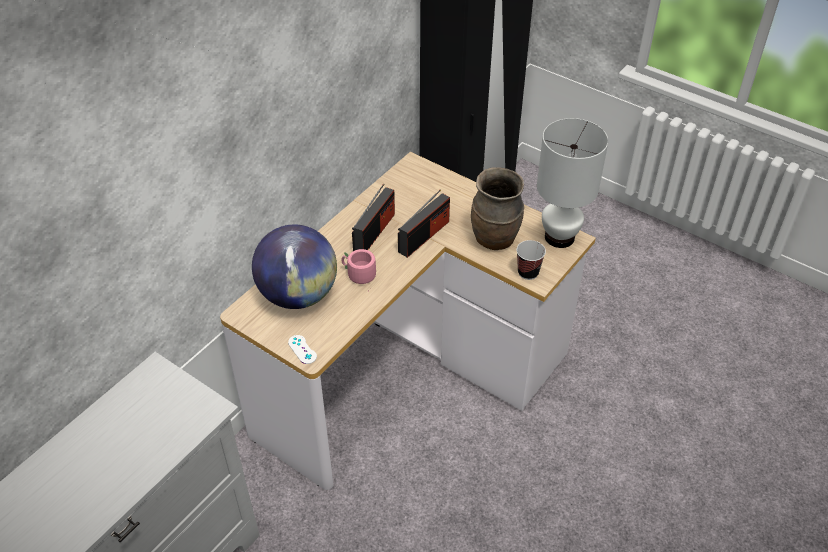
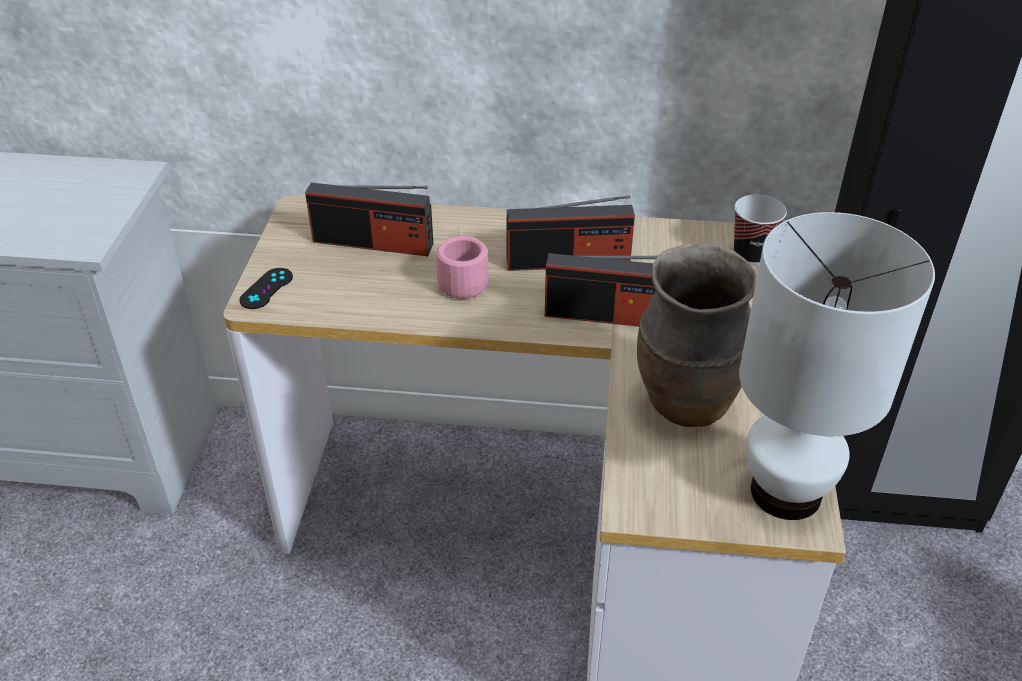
camera: 60 degrees right, 5 degrees down
globe [252,224,337,309] -> radio [305,183,433,256]
white game controller [288,335,317,364] -> black game controller [239,268,293,309]
cup [516,240,546,280] -> cup moved to [734,194,787,265]

